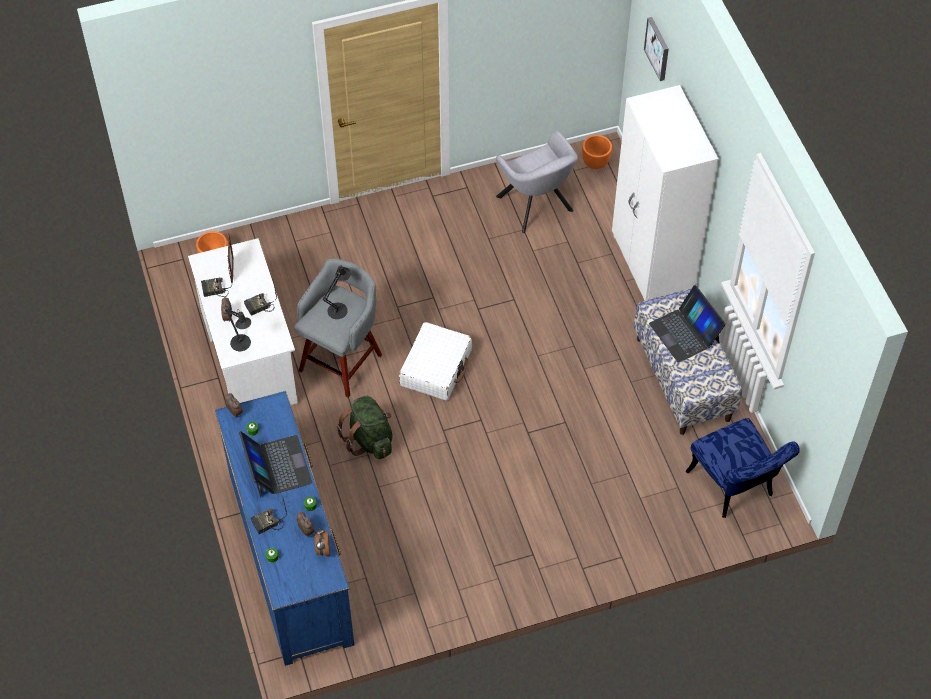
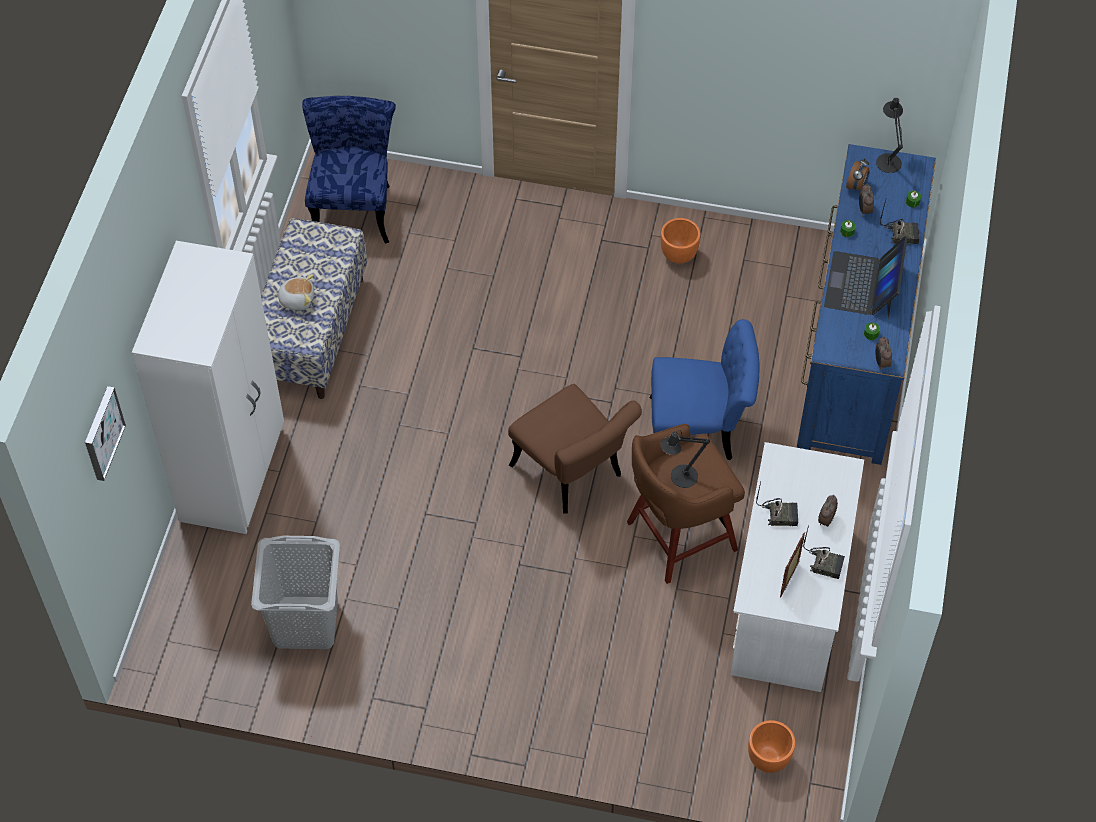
camera: 150 degrees left, 0 degrees up
black table lamp [225,309,251,351] -> black table lamp moved to [876,97,903,173]
grey stool [294,259,382,398] -> brown stool [627,424,745,584]
green backpack [337,396,392,459] -> blue chair [650,319,759,461]
white suitcase [399,322,472,401] -> brown chair [508,384,642,514]
grey armchair [496,131,578,233] -> grey laundry basket [251,536,340,649]
orange planter [582,135,612,169] -> orange planter moved to [661,218,701,264]
laptop [649,285,726,363] -> plush toy [273,274,314,310]

